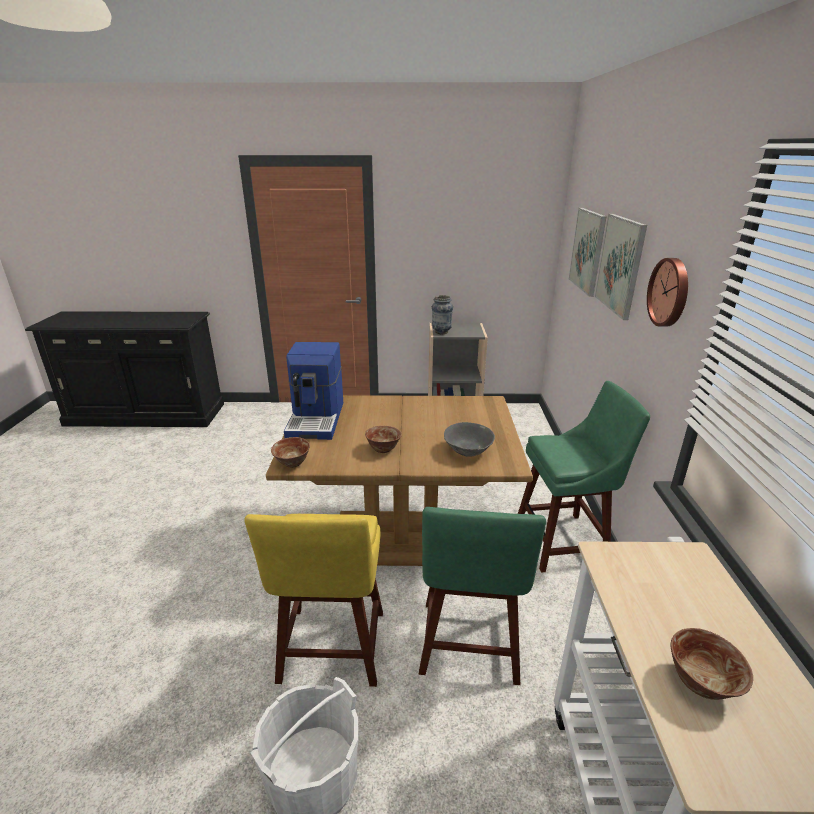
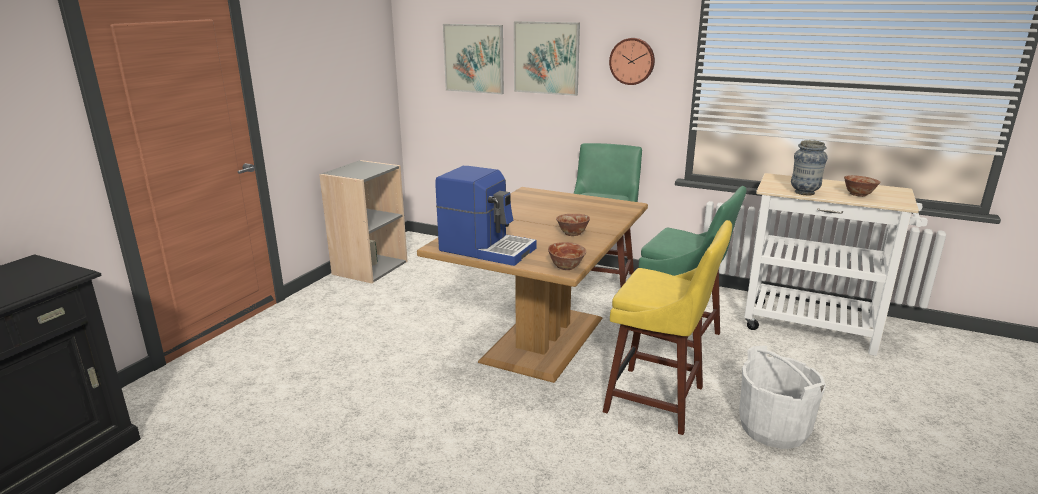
camera: 65 degrees left, 5 degrees down
vase [432,295,453,334] -> vase moved to [791,140,828,195]
grey bowl [444,422,495,457] -> none

